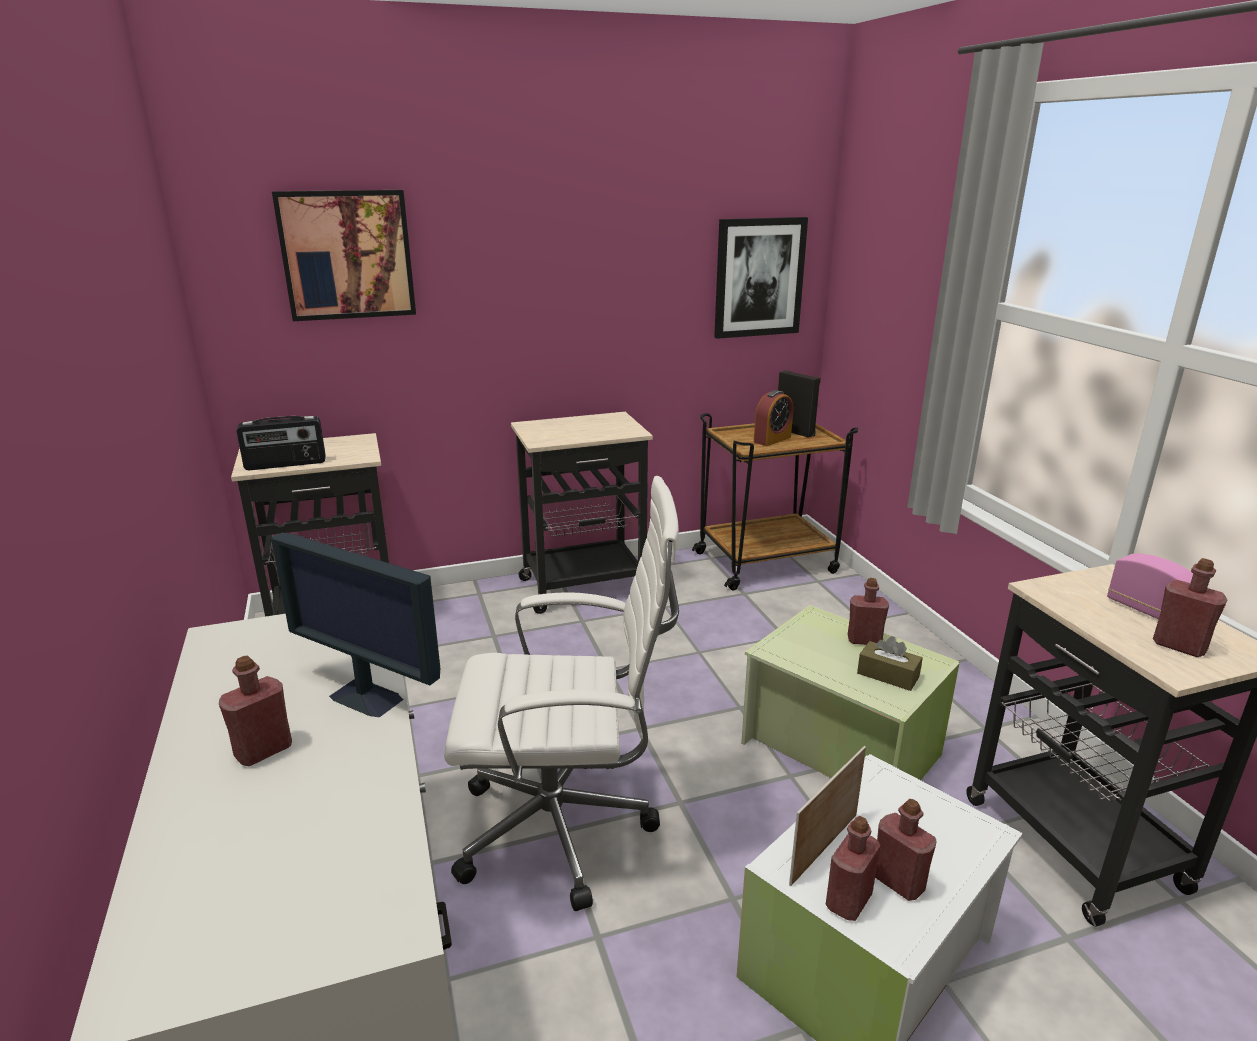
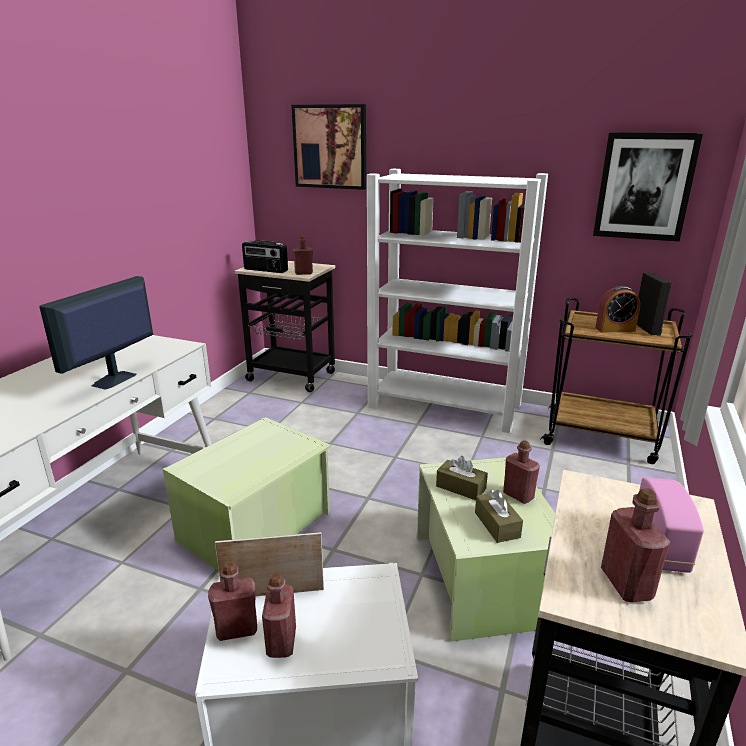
camera: 40 degrees right, 0 degrees up
red bottle [219,655,292,766] -> red bottle moved to [293,235,313,275]
monitor [271,532,440,717] -> monitor turned 45 degrees clockwise [39,276,153,390]
white office chair [444,476,679,911] -> green storage box [163,417,331,571]
cart [511,412,653,614] -> white bookcase [367,169,548,433]
none -> brown tissue box [436,456,488,500]

